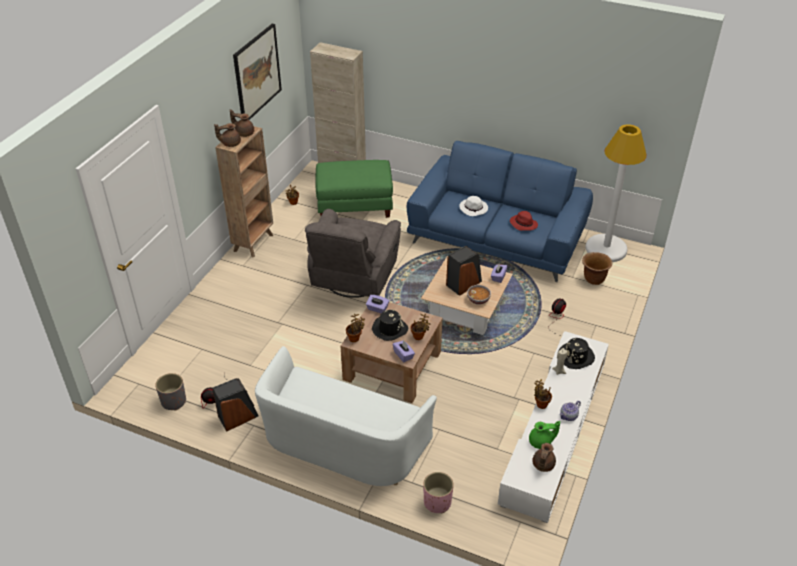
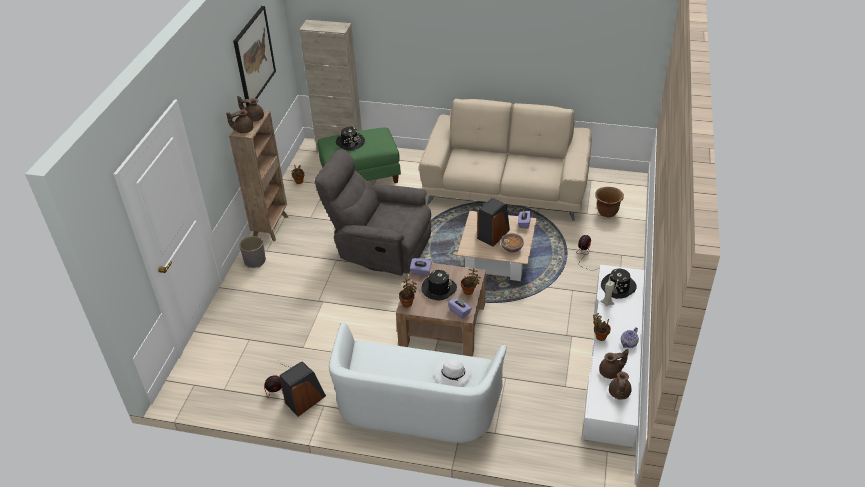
camera: 10 degrees left, 0 degrees up
grey planter [155,373,186,411] -> grey planter moved to [239,236,266,268]
grey armchair [305,209,401,298] -> grey armchair turned 105 degrees clockwise [314,149,431,276]
blue sofa [407,141,593,282] -> beige sofa [419,99,592,221]
pink planter [423,472,454,513] -> none
white hat [459,196,488,216] -> white hat moved to [435,359,472,386]
red hat [510,211,538,231] -> none
green teapot [529,421,560,449] -> brown teapot [599,349,629,379]
white floor lamp [586,124,646,262] -> none
none -> black hat [336,127,365,151]

